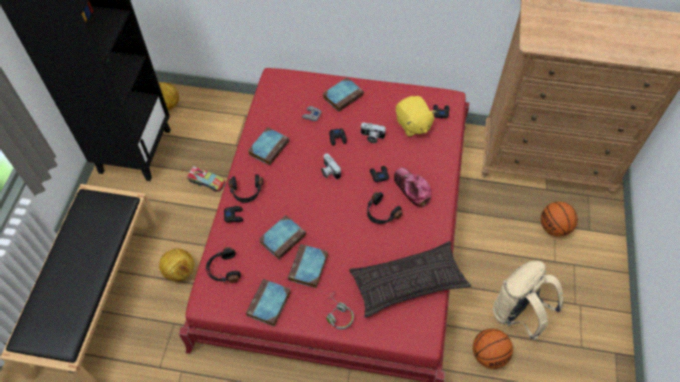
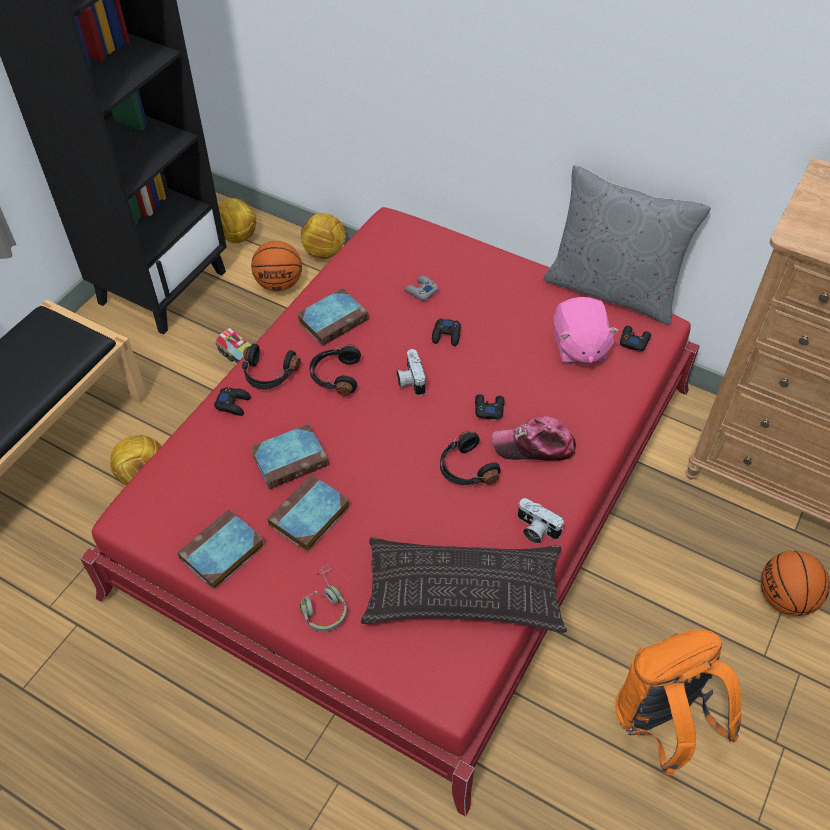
camera: 20 degrees right, 5 degrees down
black headphones [206,247,241,283] -> black headphones moved to [309,345,361,396]
book [323,77,364,112] -> none
camera [361,123,386,143] -> camera moved to [518,498,564,544]
cap [394,168,431,208] -> cap turned 75 degrees counterclockwise [492,416,576,461]
yellow plush toy [396,96,436,136] -> pink plush toy [554,297,619,364]
basketball [473,329,513,369] -> basketball moved to [251,241,302,292]
beige backpack [493,261,563,340] -> orange backpack [615,629,741,776]
none -> football [301,213,346,259]
none -> grey pillow [543,165,711,325]

